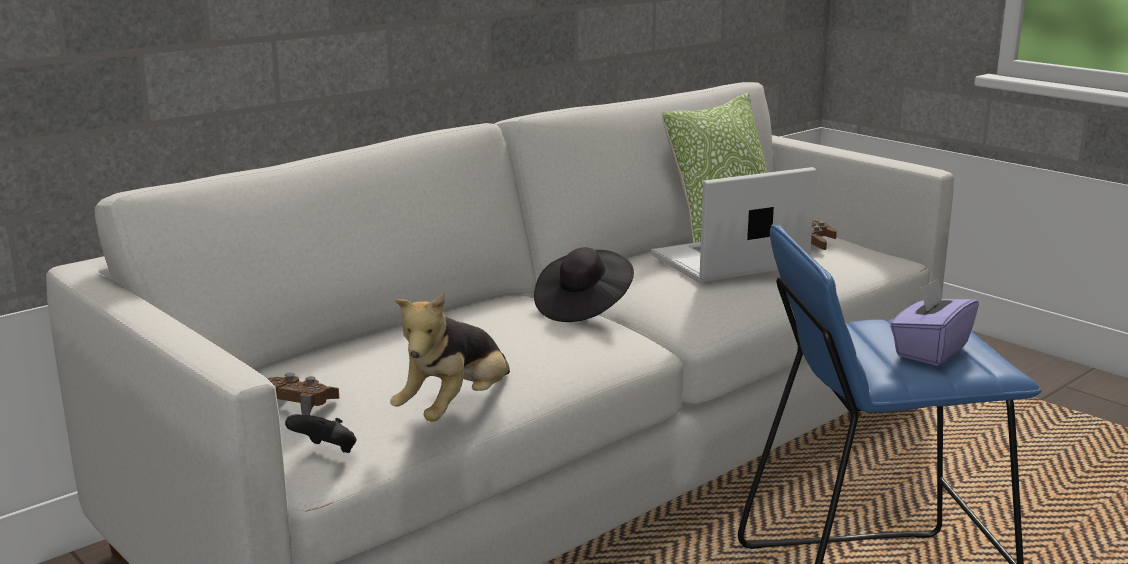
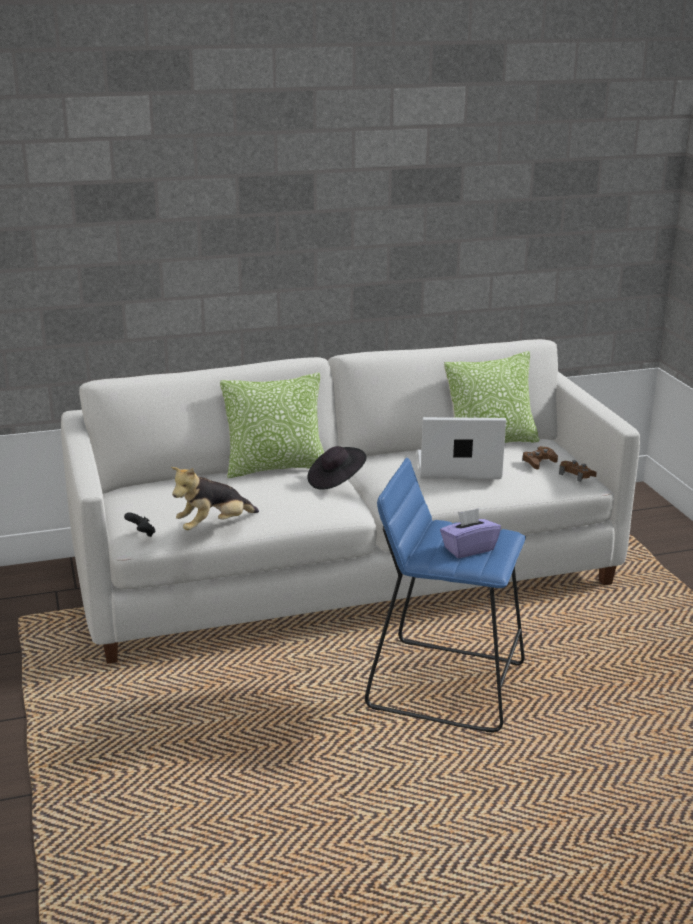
camera: 25 degrees right, 5 degrees up
brown game controller [267,373,339,415] -> brown game controller moved to [559,460,597,482]
none -> pillow [220,373,324,478]

